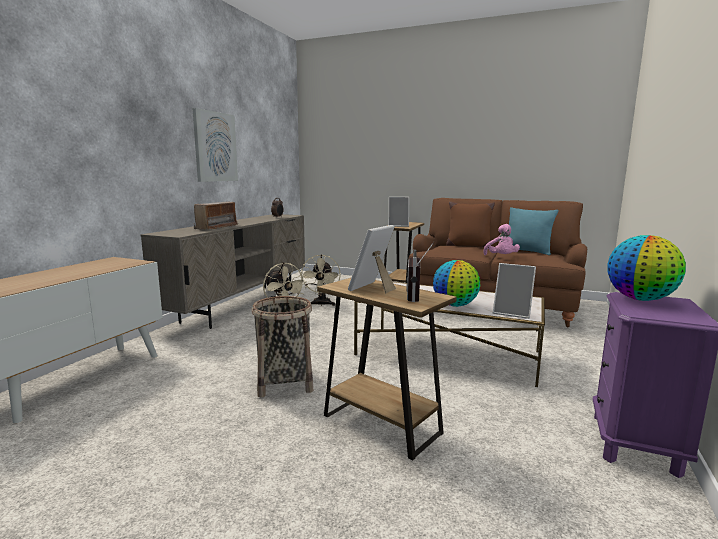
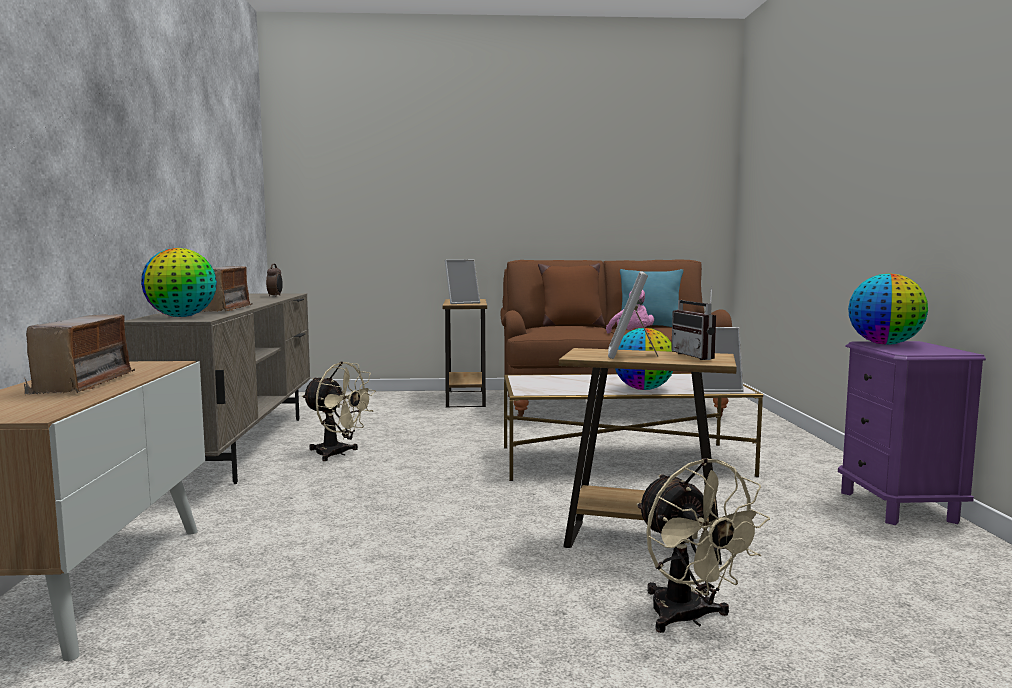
camera: 25 degrees left, 5 degrees down
picture [192,108,238,182] -> none
basket [251,296,313,398] -> none
beige fan [301,254,341,306] -> beige fan moved to [636,458,770,633]
none -> radio [24,314,135,395]
none -> globe [141,248,217,317]

